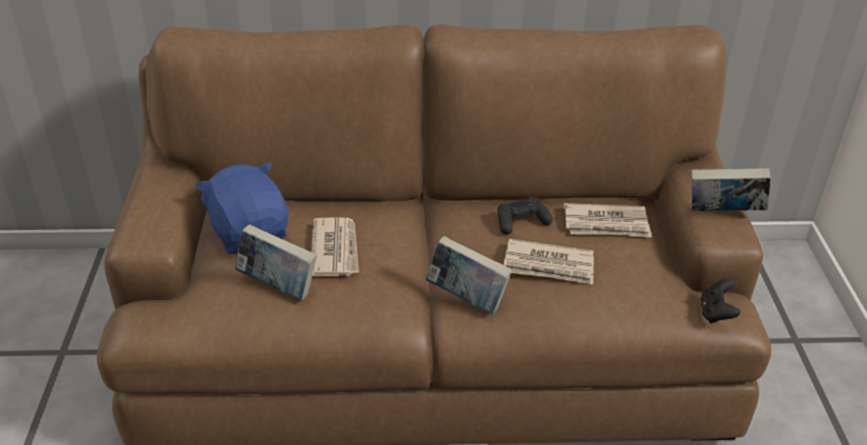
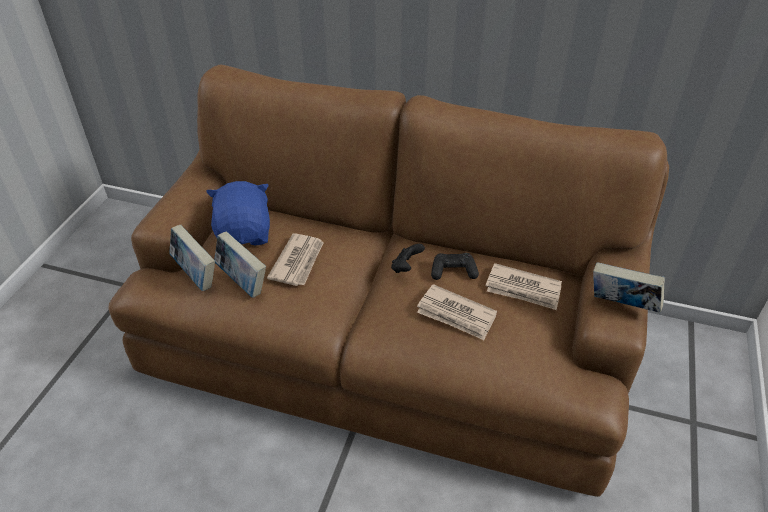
camera: 20 degrees right, 5 degrees up
book [426,236,512,314] -> book moved to [169,225,215,291]
black game controller [700,278,740,323] -> black game controller moved to [391,244,425,273]

